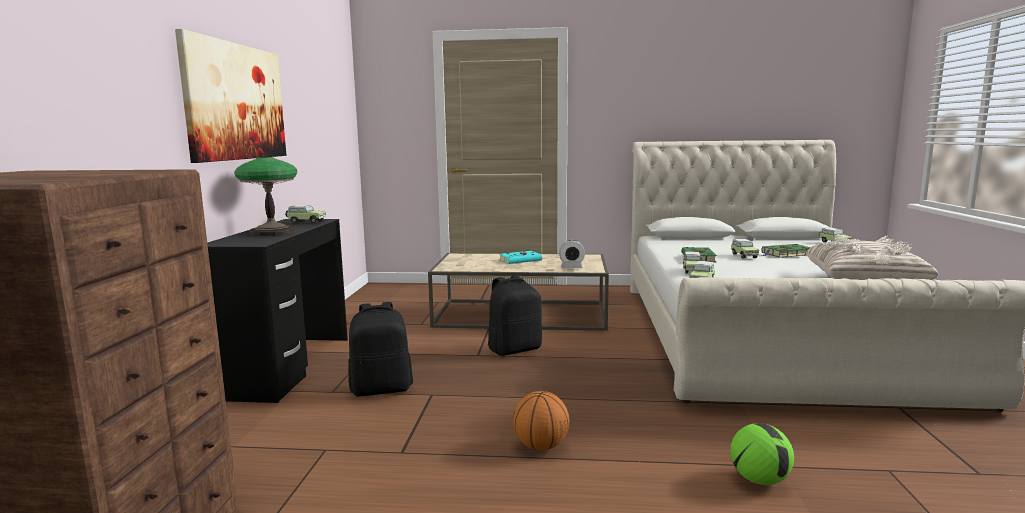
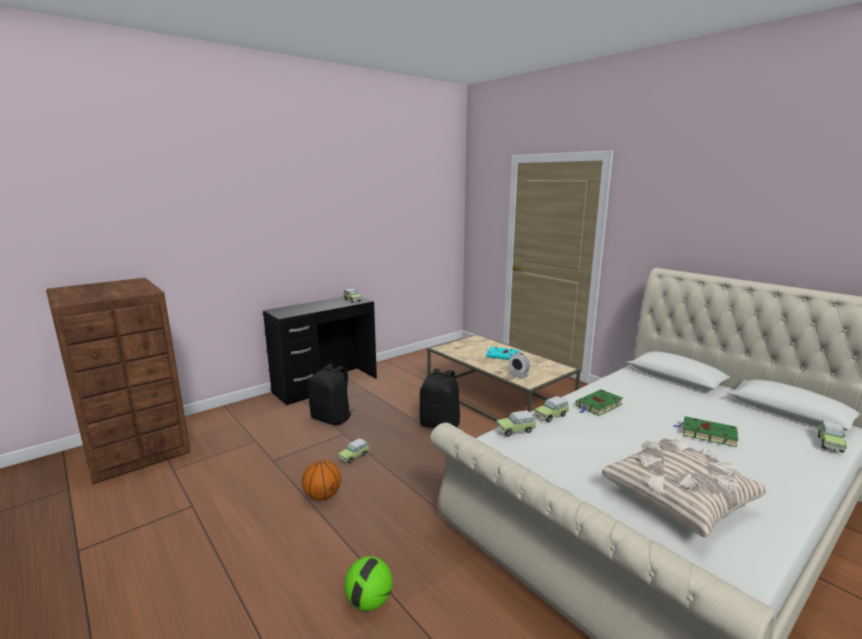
camera: 45 degrees right, 5 degrees up
picture [175,29,286,163] -> none
table lamp [235,157,298,236] -> none
toy car [731,239,759,258] -> toy car moved to [338,438,369,464]

